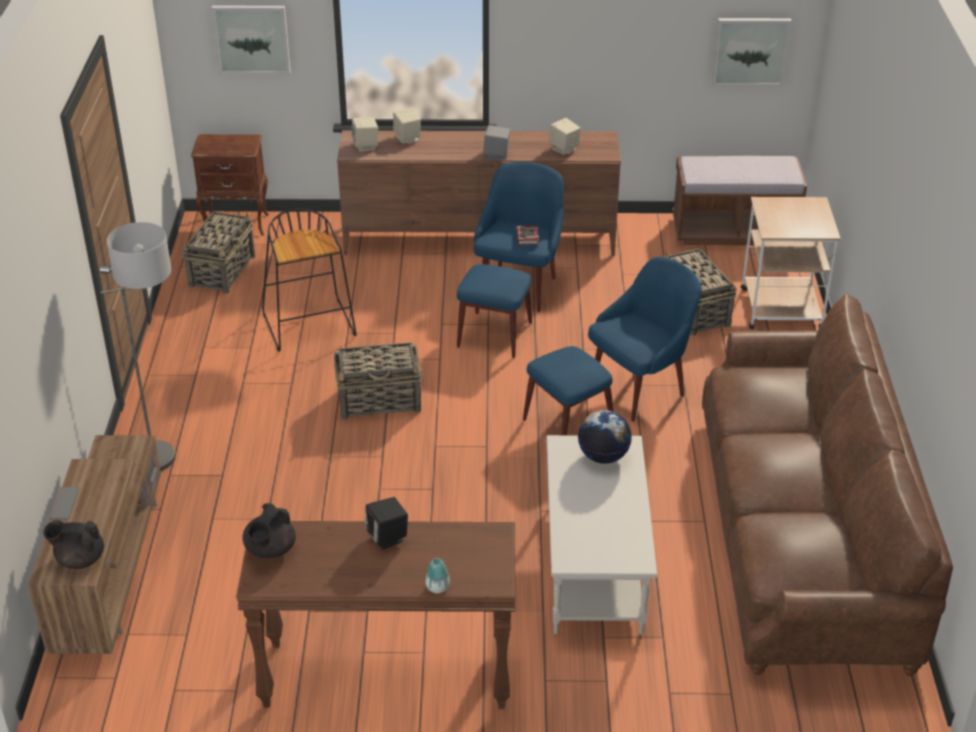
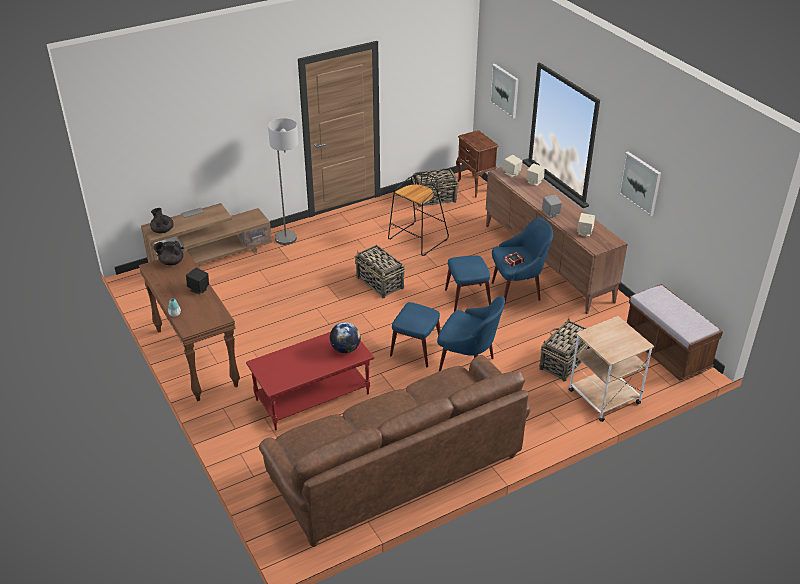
camera: 60 degrees right, 0 degrees up
white coffee table [546,435,658,635] -> red coffee table [246,332,374,430]
picture [712,18,792,87] -> picture moved to [619,152,661,216]

